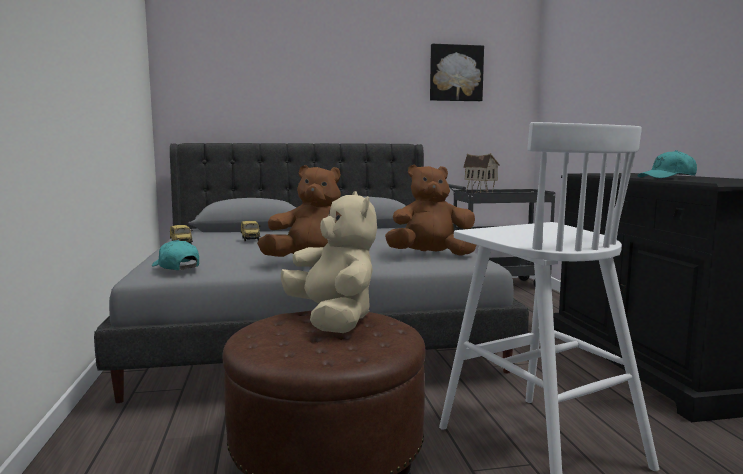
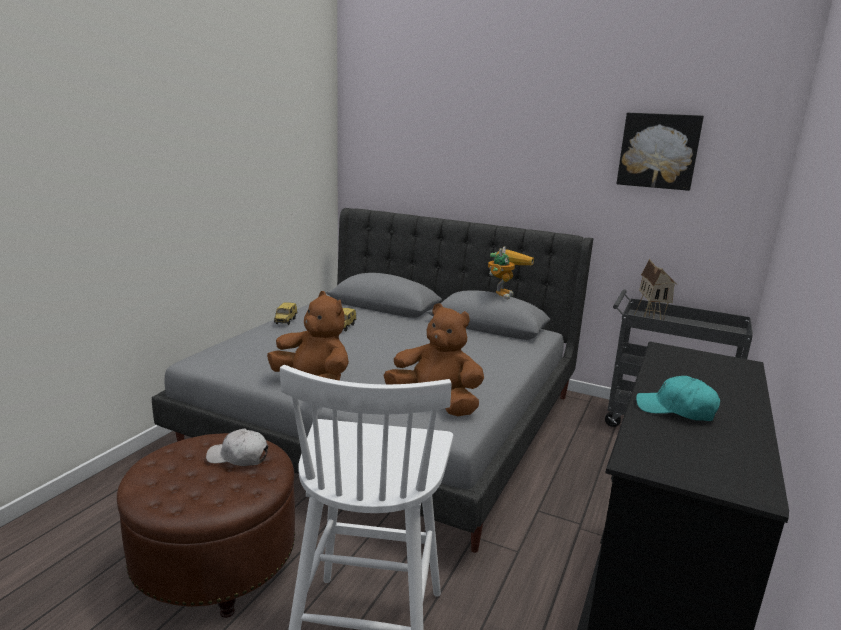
camera: 35 degrees right, 10 degrees up
turquoise cap [152,240,199,270] -> none
beige plush toy [281,191,377,333] -> white cap [206,429,268,466]
none -> toy robot [488,246,534,300]

